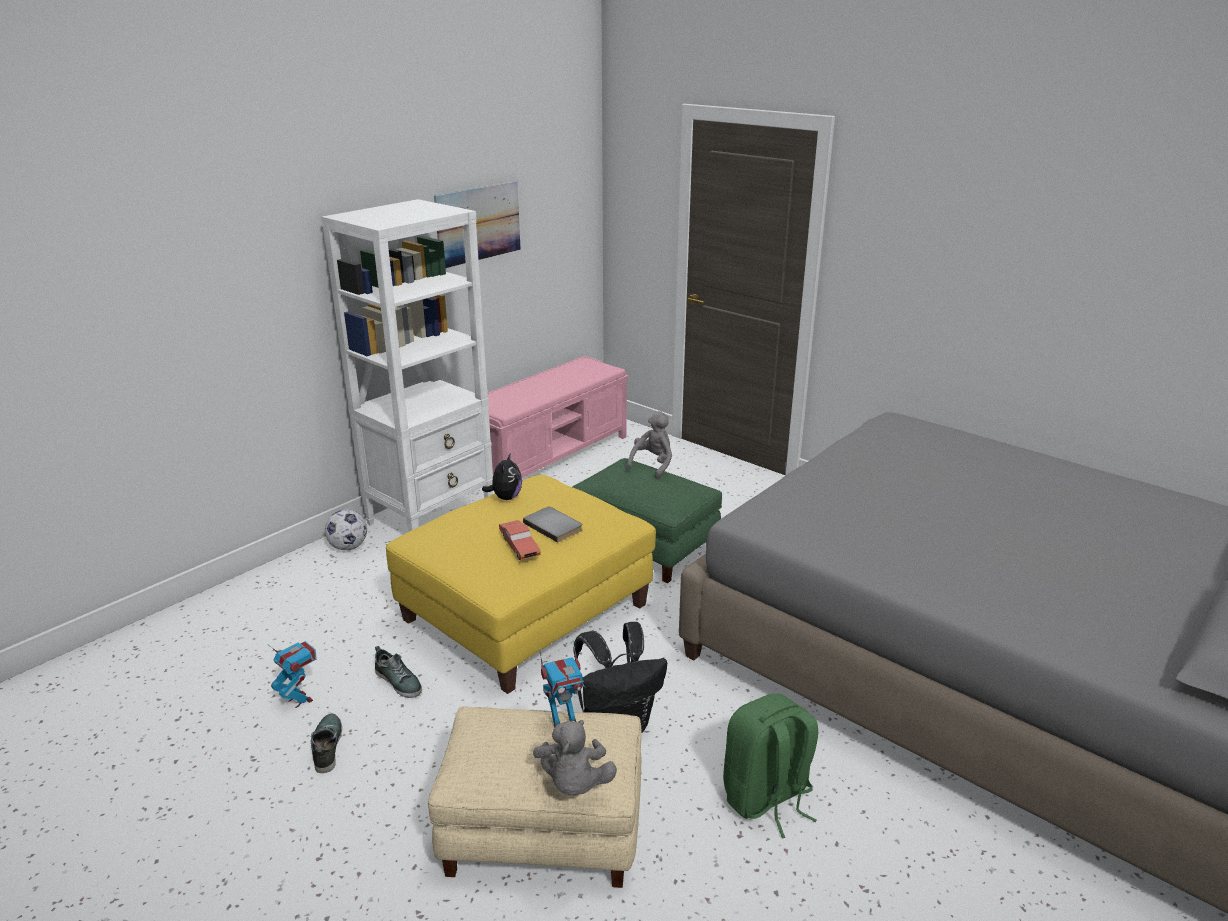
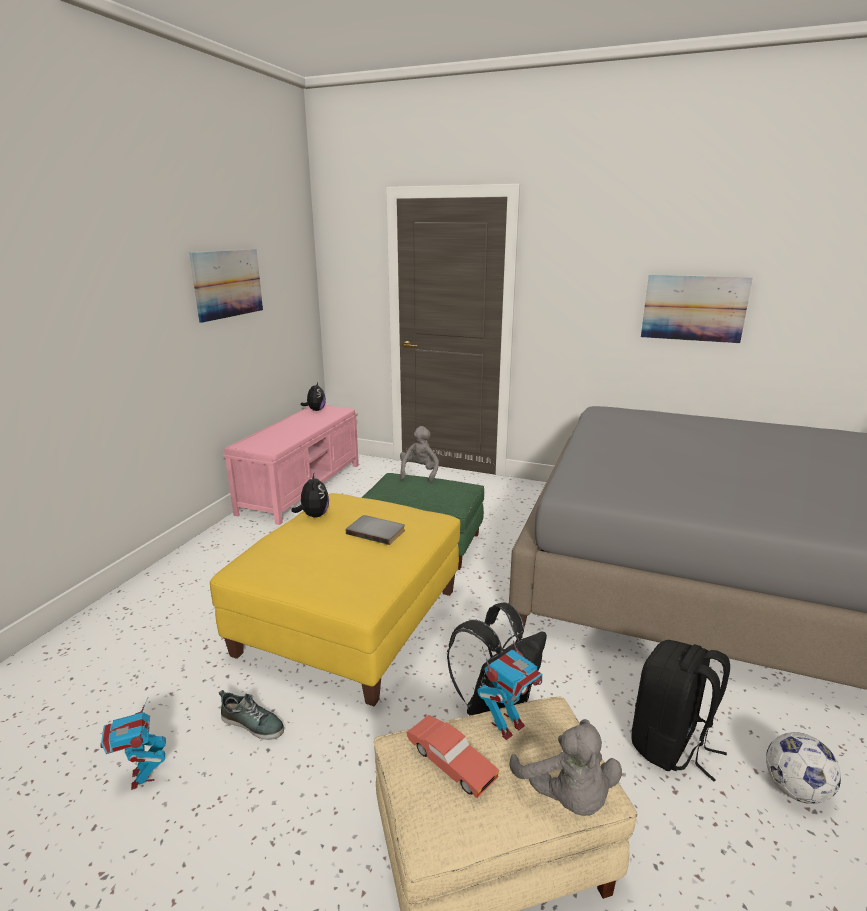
camera: 20 degrees left, 5 degrees down
toy robot [267,641,317,708] -> toy robot turned 135 degrees counterclockwise [100,698,166,790]
shoe [311,714,342,773] -> none
white bookcase [321,199,493,532] -> none
football [325,510,367,550] -> football moved to [766,732,841,804]
red toy car [499,520,541,560] -> red toy car moved to [406,715,499,798]
green backpack [723,693,818,838] -> black backpack [631,640,730,782]
none -> plush toy [301,382,326,411]
none -> picture [641,275,753,343]

